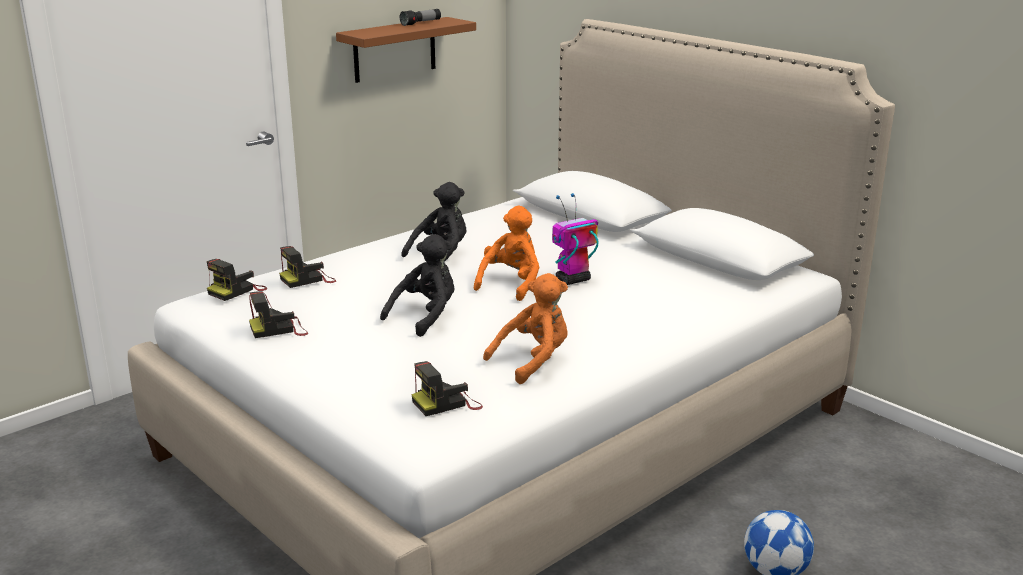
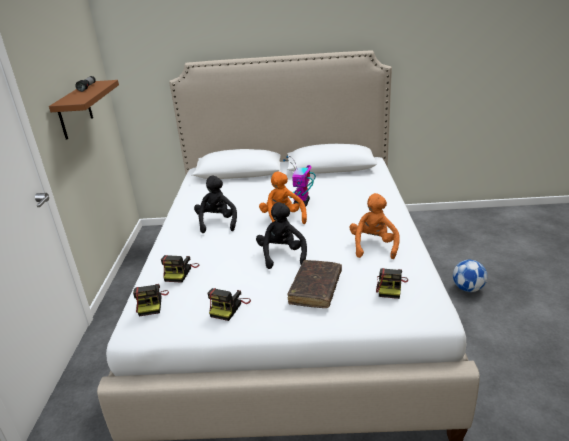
camera: 45 degrees left, 5 degrees up
none -> brown book [287,260,342,308]

